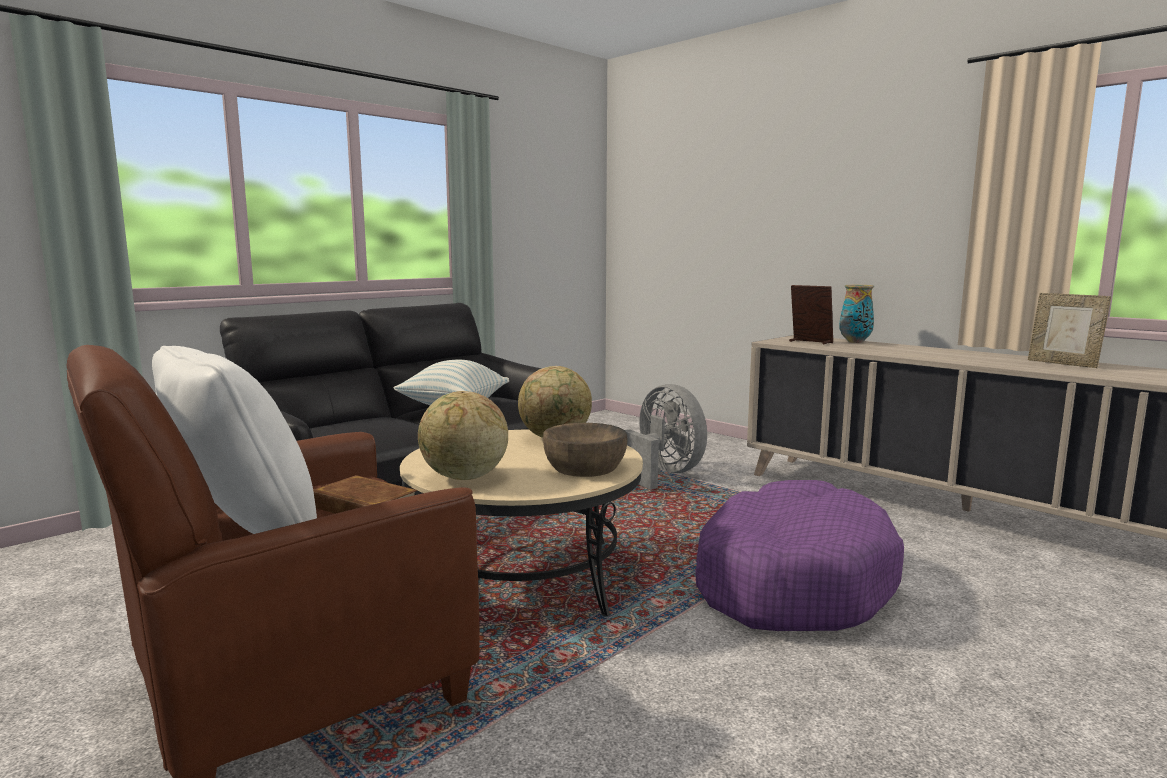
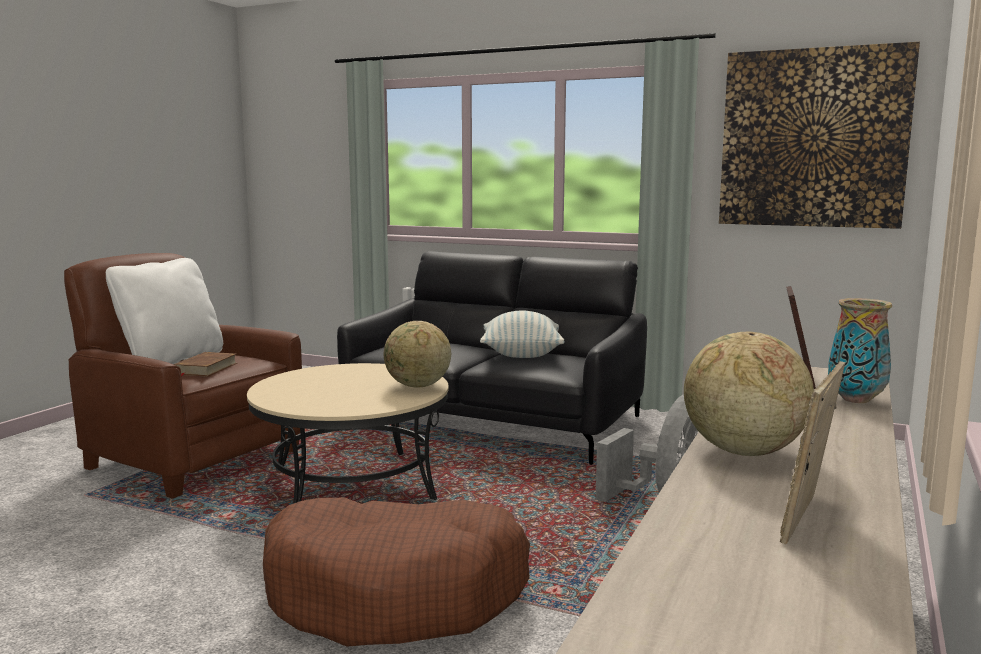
camera: 70 degrees right, 0 degrees up
globe [418,391,508,480] -> globe moved to [684,332,814,456]
brown bowl [543,423,627,477] -> none
purple dog bed [695,480,904,631] -> brown dog bed [263,498,530,647]
none -> picture [719,42,920,229]

